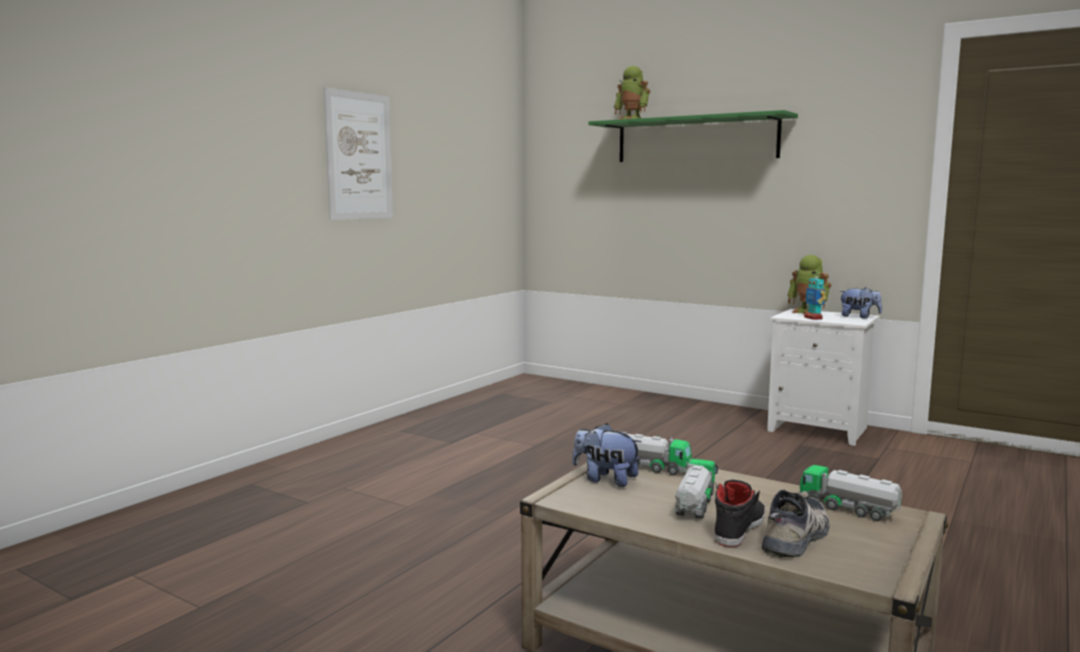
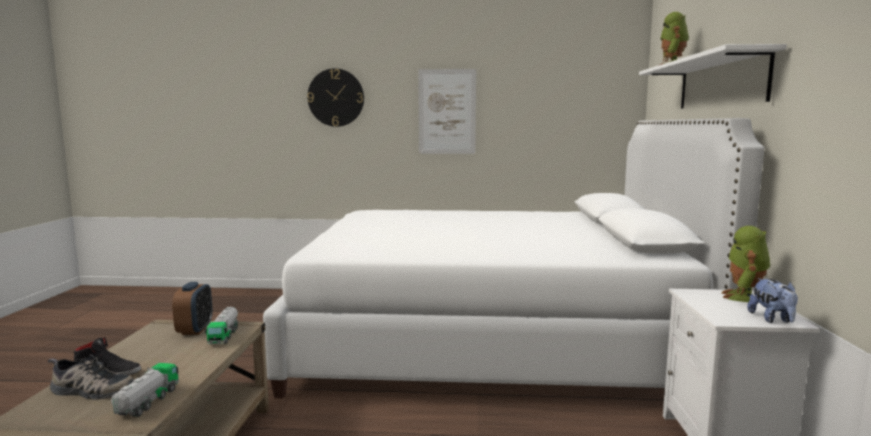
camera: 60 degrees right, 0 degrees up
plush toy [572,423,642,487] -> alarm clock [172,282,212,335]
green shelf [588,110,798,162] -> white shelf [639,44,787,108]
toy truck [675,459,718,519] -> none
toy robot [804,271,826,320] -> none
none -> white bed [263,118,764,398]
none -> wall clock [307,68,364,127]

